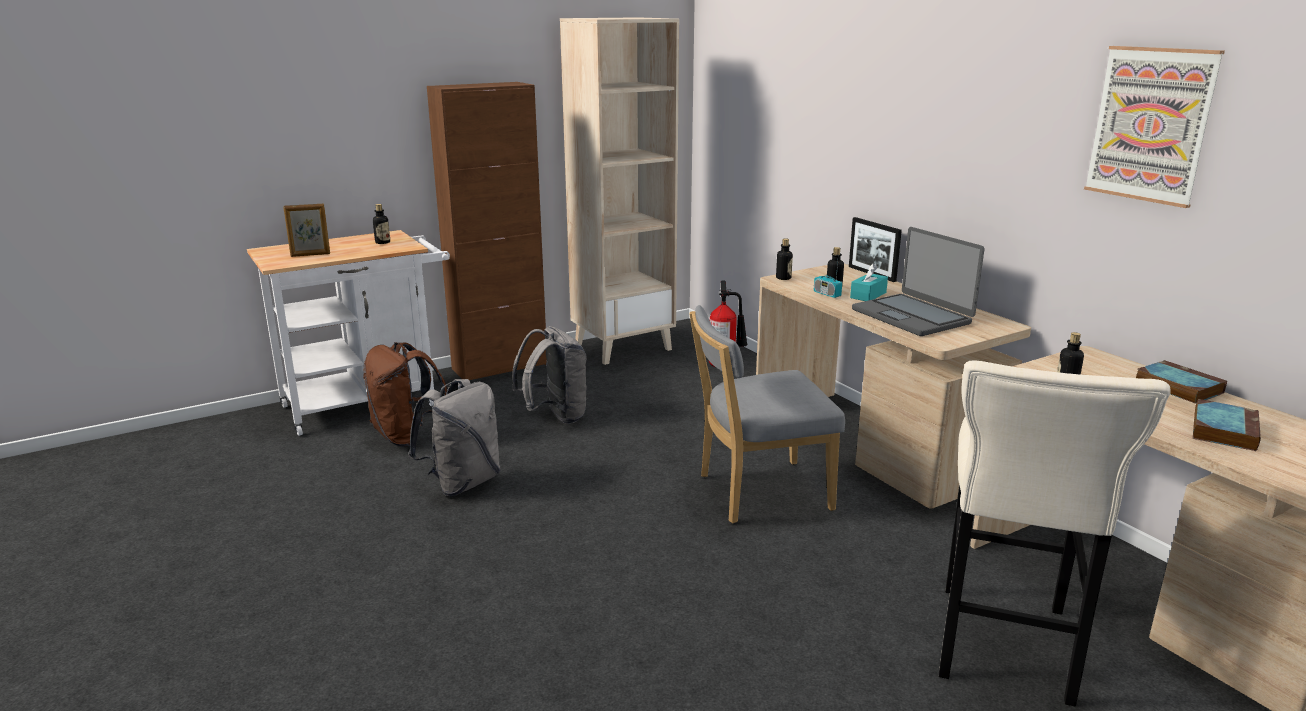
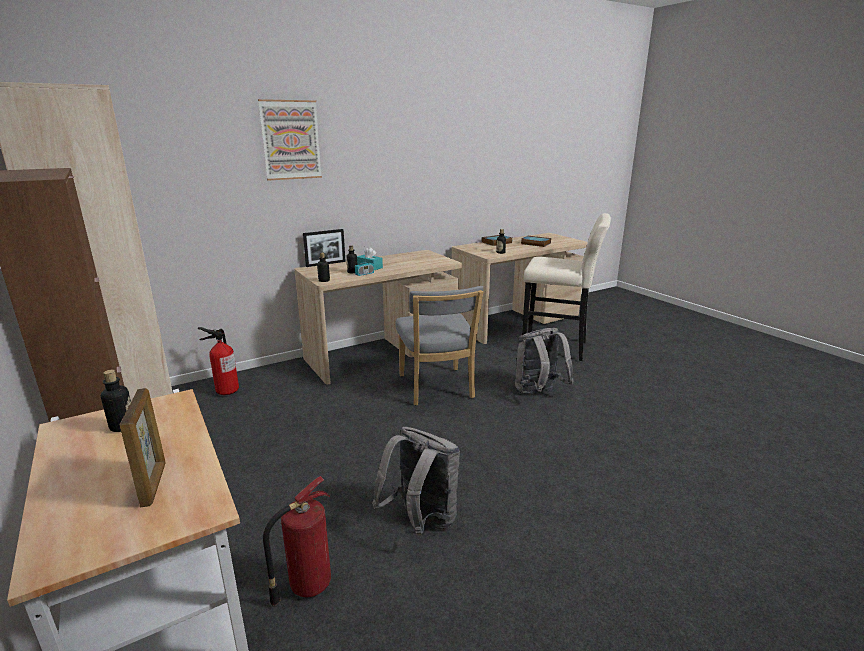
camera: 90 degrees left, 0 degrees up
brown backpack [363,342,447,447] -> fire extinguisher [263,476,331,606]
grey backpack [512,326,588,424] -> grey backpack moved to [515,328,574,394]
laptop [852,227,984,336] -> none
picture [1084,46,1225,208] -> picture moved to [258,99,322,181]

